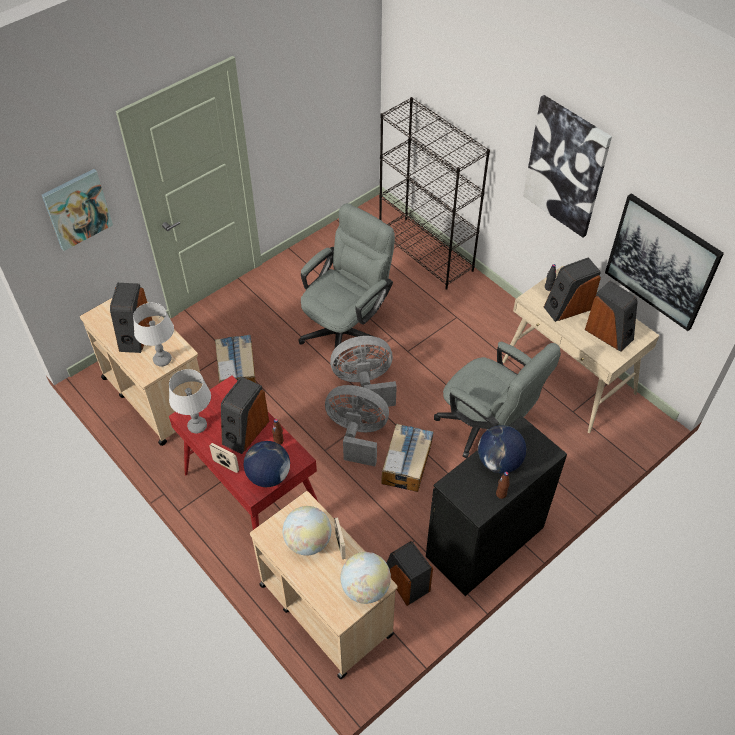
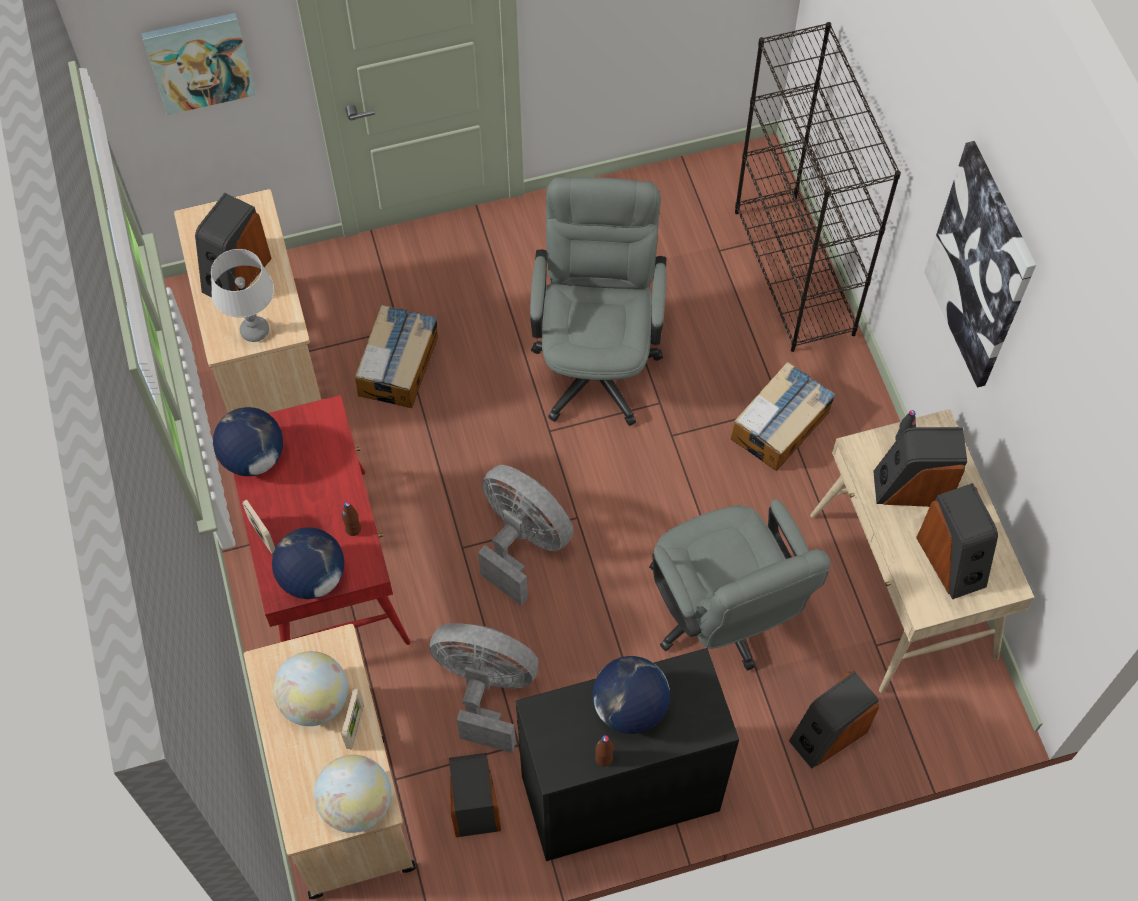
camera: 25 degrees right, 10 degrees up
grey table lamp [169,369,211,433] -> globe [213,407,283,476]
speaker [221,376,269,454] -> speaker moved to [789,671,879,769]
grey office chair [299,203,395,366] -> grey office chair turned 60 degrees counterclockwise [530,177,666,426]
grey fan [330,336,397,410] -> grey fan moved to [430,623,538,753]
cardboard box [381,424,433,492] -> cardboard box moved to [731,362,836,471]
picture [605,193,724,331] -> none

